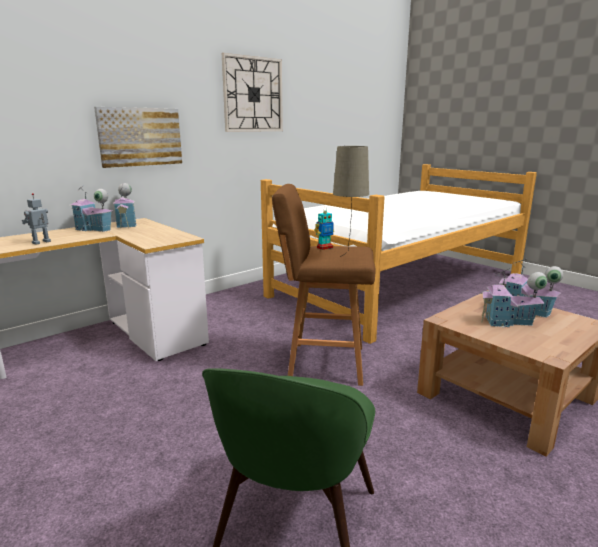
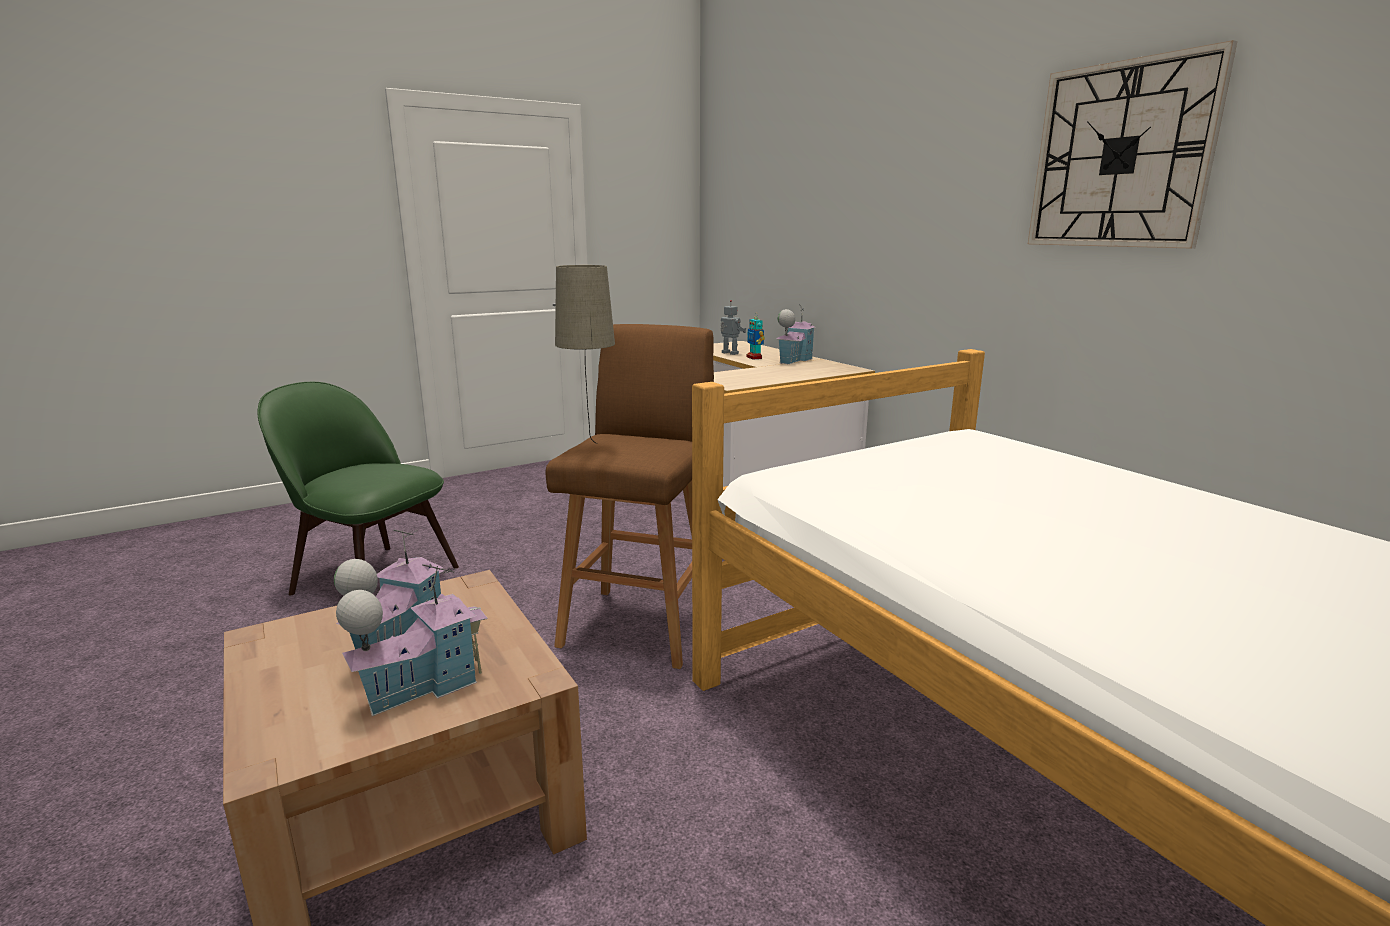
camera: 100 degrees right, 0 degrees up
picture [94,107,182,168] -> none
toy house [113,183,137,228] -> none
toy robot [315,208,334,250] -> toy robot moved to [746,312,765,360]

